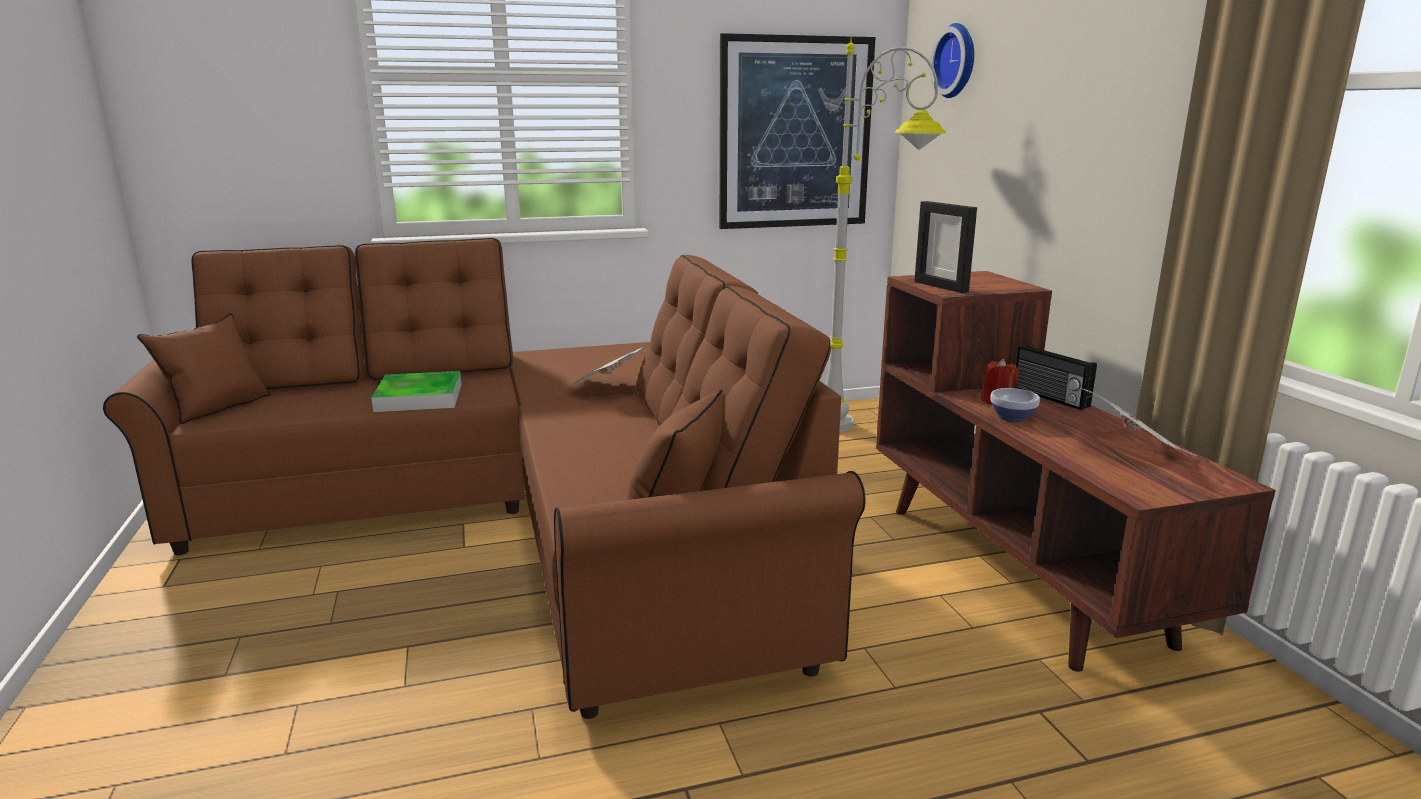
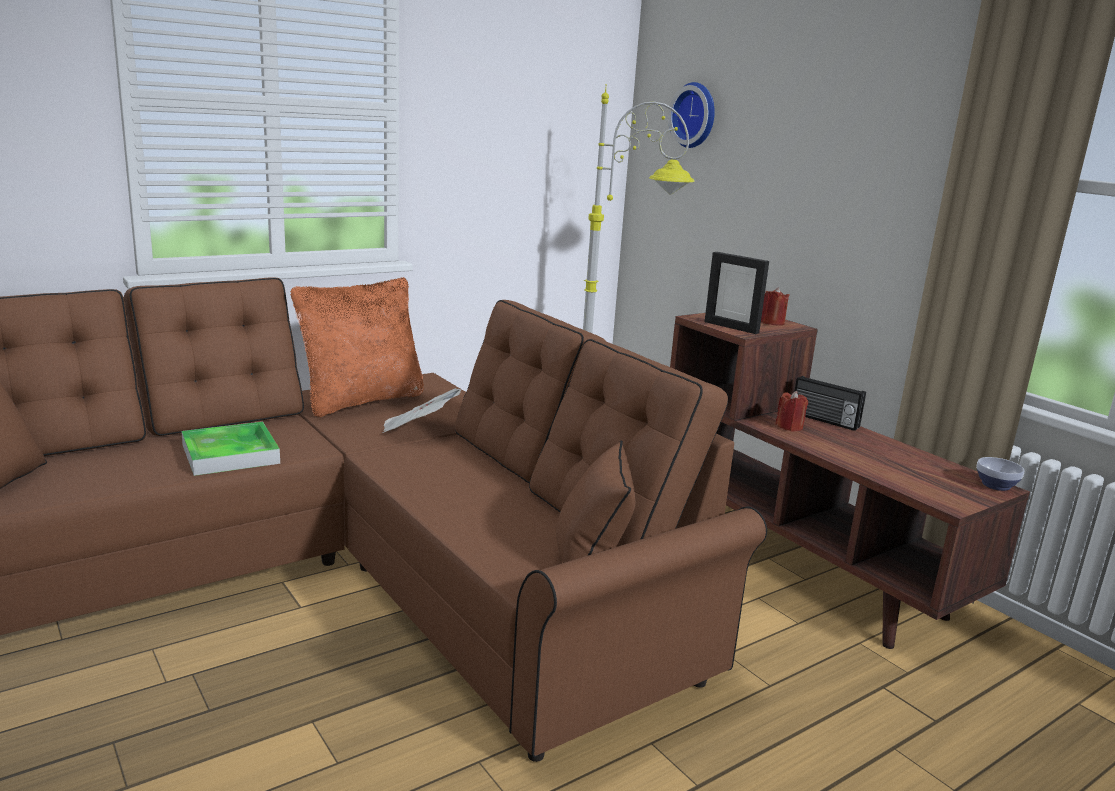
camera: 20 degrees left, 0 degrees up
picture [719,33,875,229] -> none
bowl [991,388,1040,422] -> bowl moved to [976,457,1025,491]
newspaper [1080,388,1197,456] -> none
none -> orange pillow [290,277,424,417]
none -> red candle [761,287,790,326]

